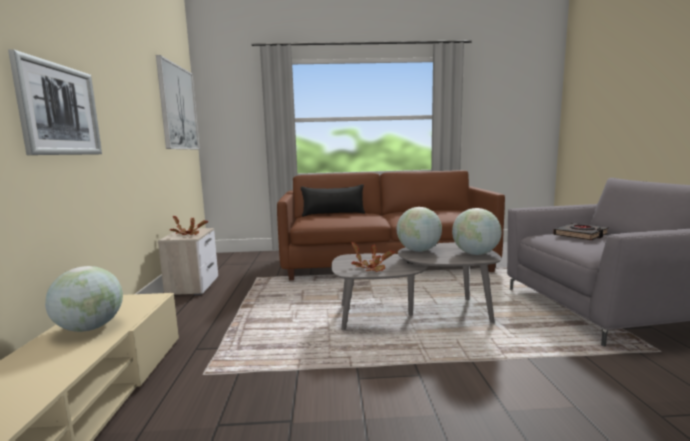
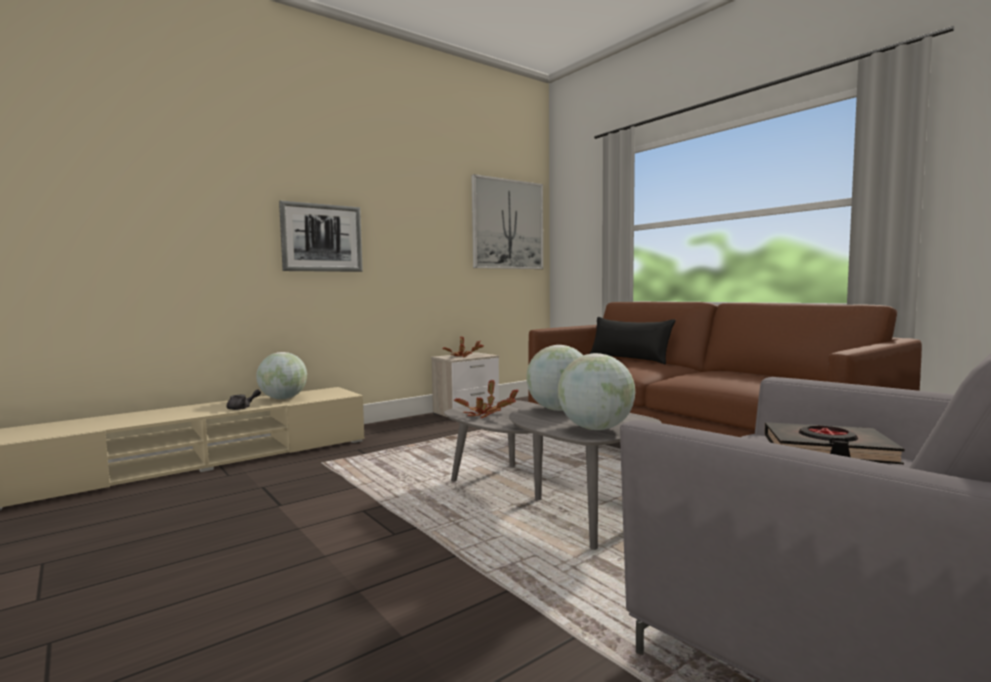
camera: 55 degrees right, 5 degrees down
none -> grey teapot [227,389,261,410]

